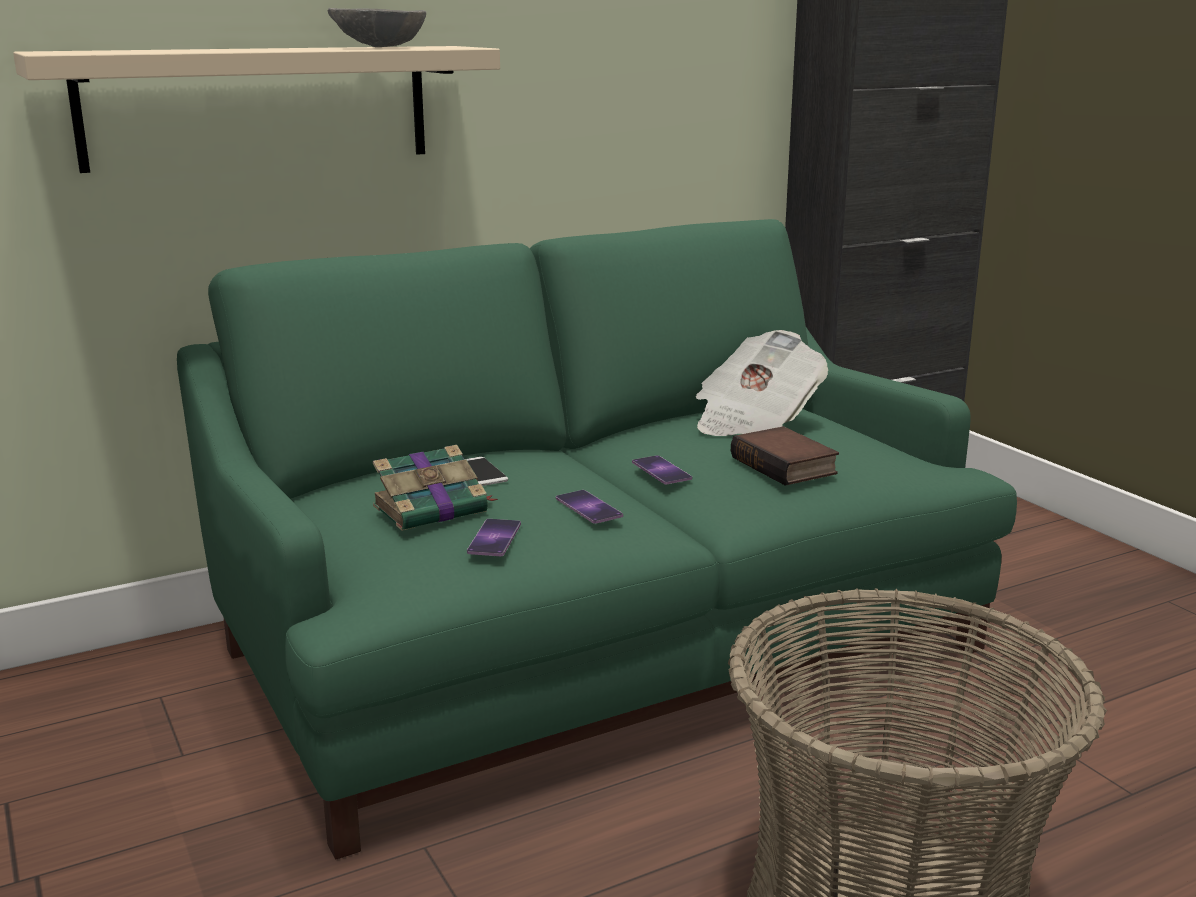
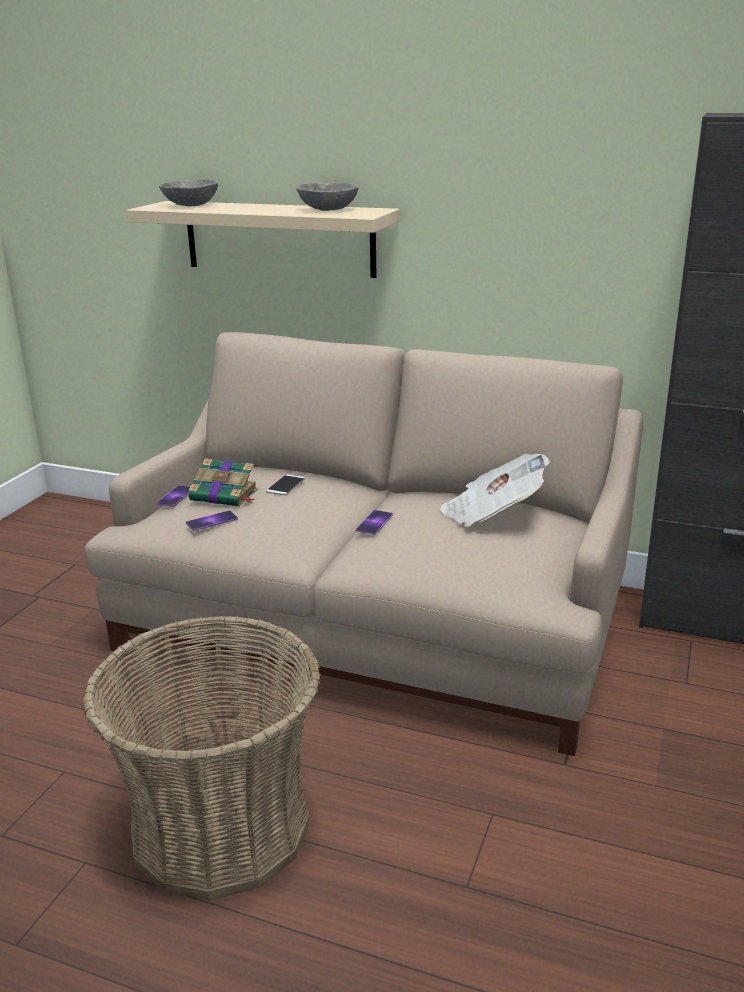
camera: 50 degrees right, 5 degrees up
green sofa [177,219,1017,859] -> beige sofa [85,332,643,756]
phone [556,490,623,524] -> phone moved to [156,485,190,507]
book [731,426,839,486] -> none
none -> grey bowl [159,179,218,206]

